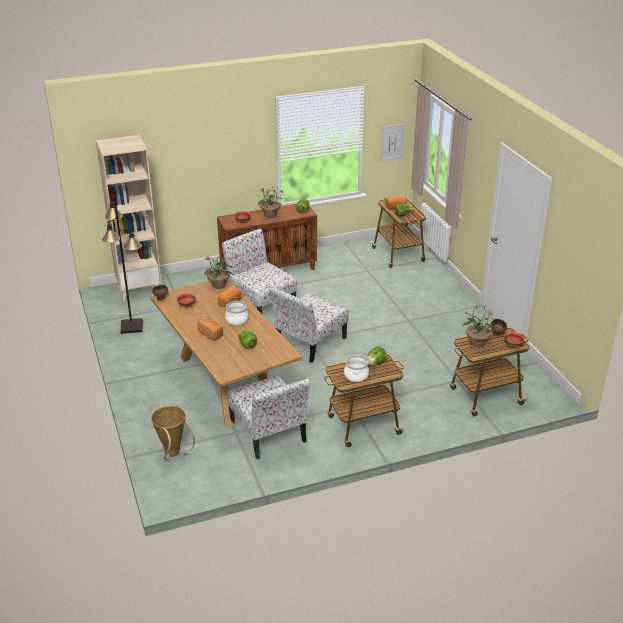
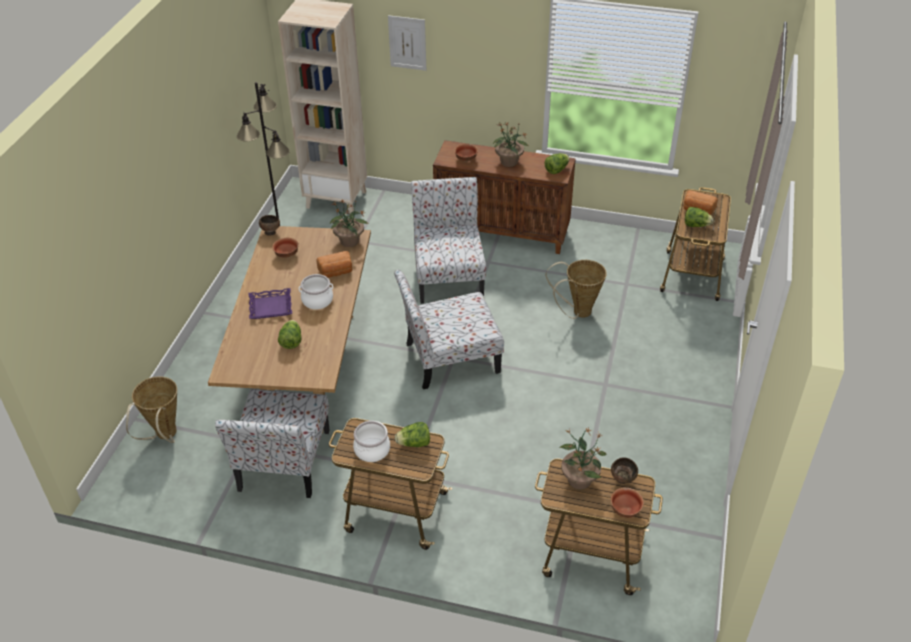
camera: 35 degrees right, 10 degrees up
bread [197,318,223,341] -> purple tray [249,288,292,319]
picture [380,124,405,161] -> picture moved to [388,15,426,71]
none -> basket [546,260,607,319]

